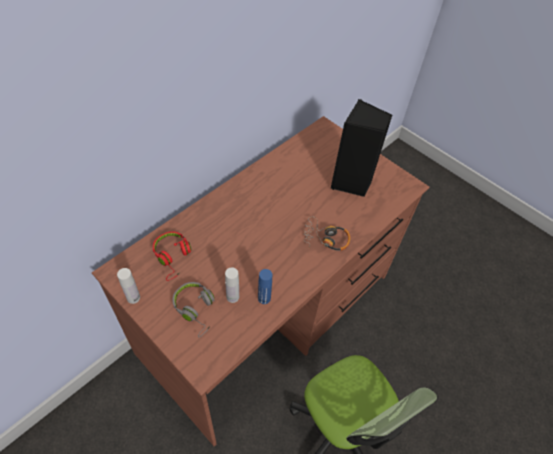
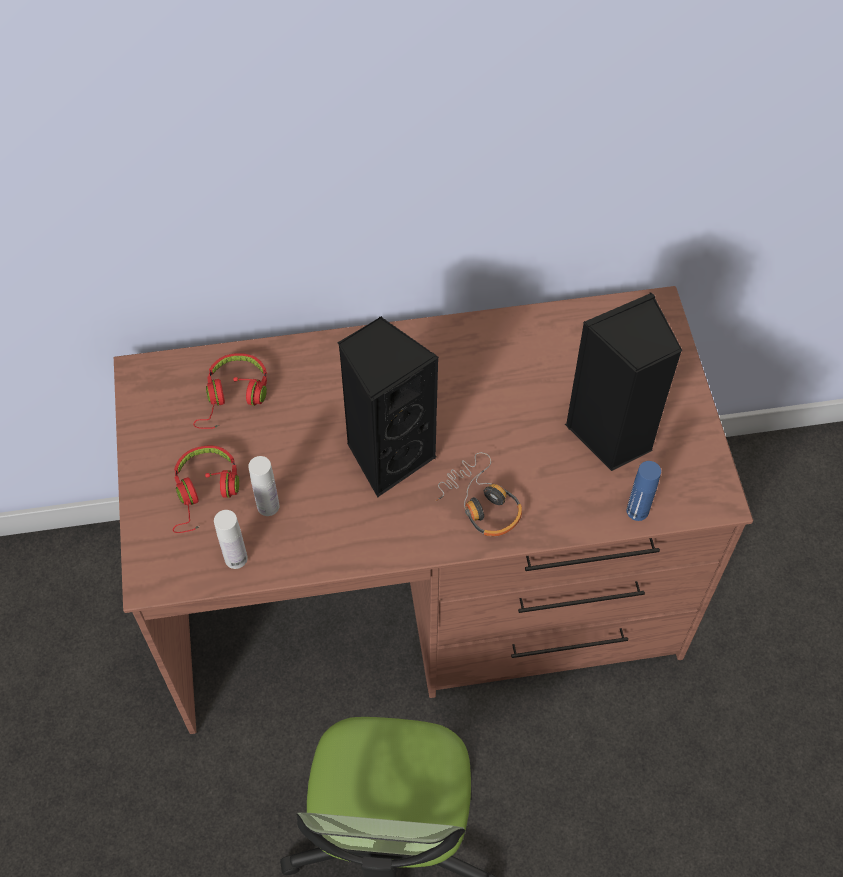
camera: 40 degrees right, 5 degrees up
white bottle [117,268,140,304] -> white bottle moved to [214,510,248,569]
grey headphones [173,282,215,337] -> red headphones [173,446,239,533]
blue bottle [258,269,272,304] -> blue bottle moved to [626,461,661,521]
none -> black speaker [338,316,439,497]

